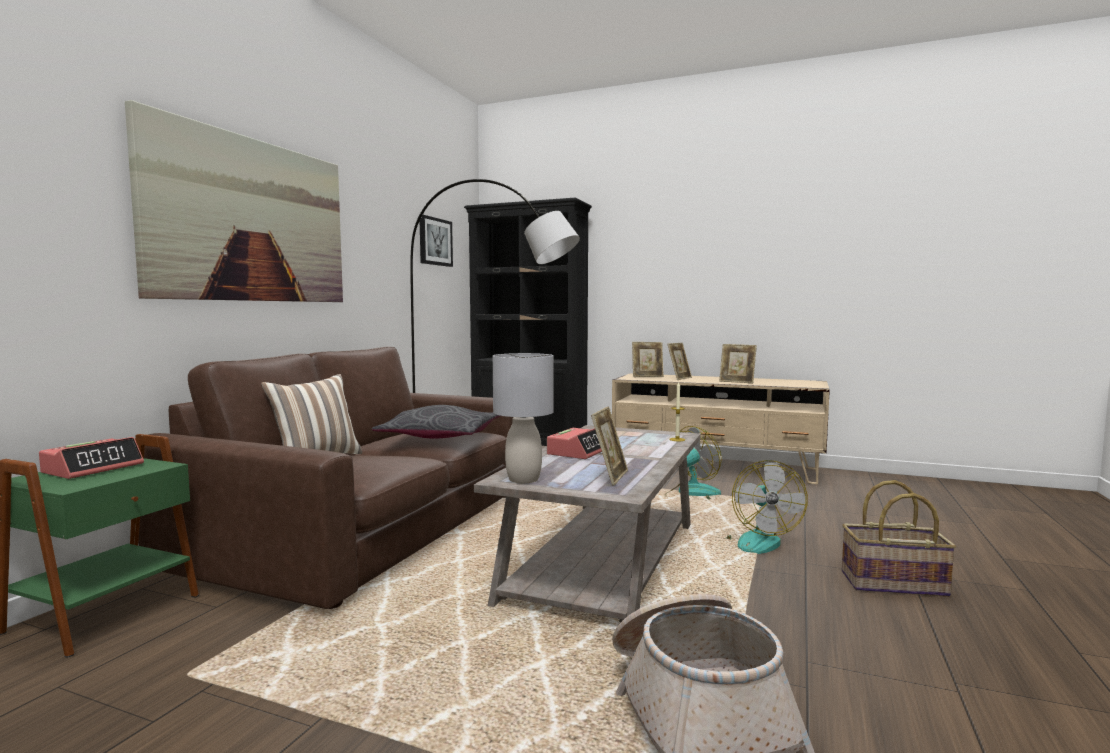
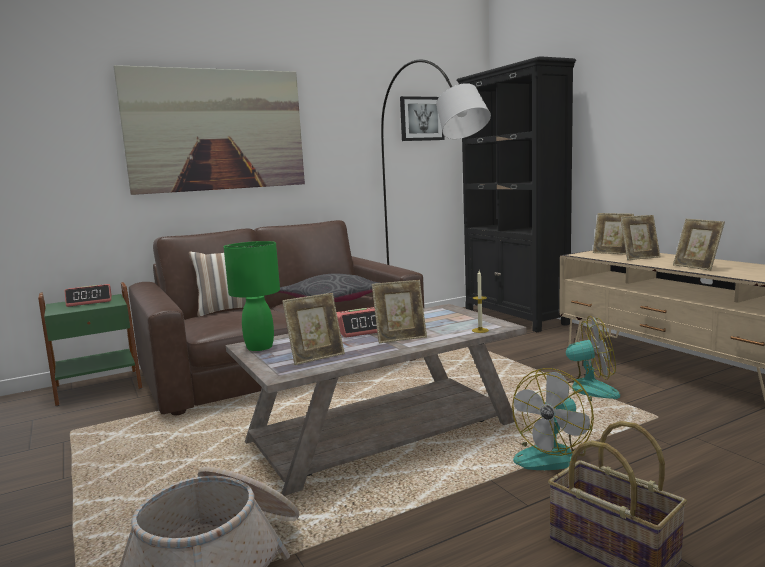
camera: 40 degrees right, 5 degrees up
grey table lamp [493,353,554,483] -> green table lamp [224,241,280,351]
none -> picture frame [372,280,427,343]

